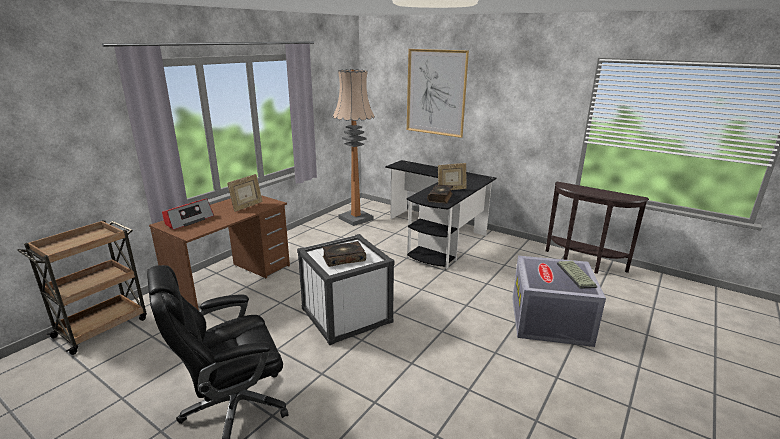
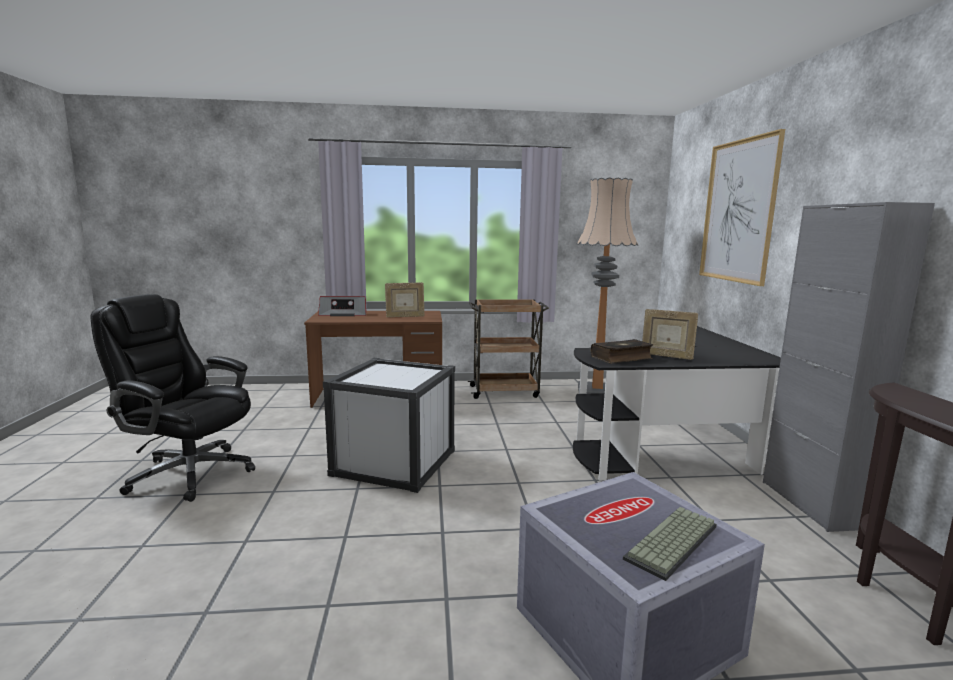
camera: 50 degrees right, 10 degrees down
brown cart [17,220,147,355] -> brown cart moved to [468,299,549,399]
book [322,241,366,267] -> none
none -> grey cabinet [763,202,935,532]

